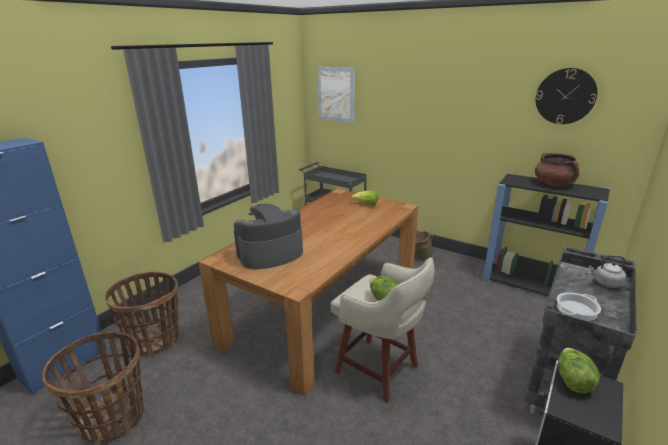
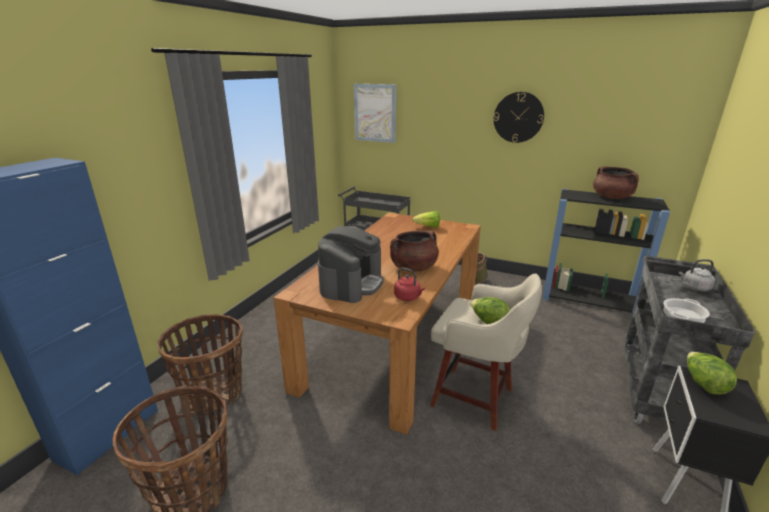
camera: 10 degrees left, 0 degrees up
coffee machine [234,203,303,269] -> coffee machine turned 150 degrees clockwise [318,226,384,303]
wall clock [536,68,598,124] -> wall clock moved to [494,92,544,143]
none -> brown cooking pot [390,231,439,272]
none -> red kettle [394,268,425,301]

